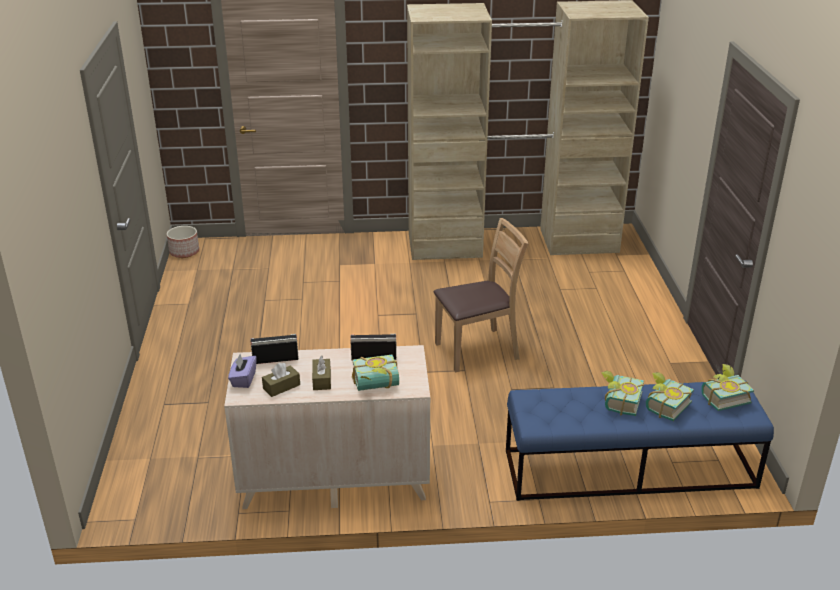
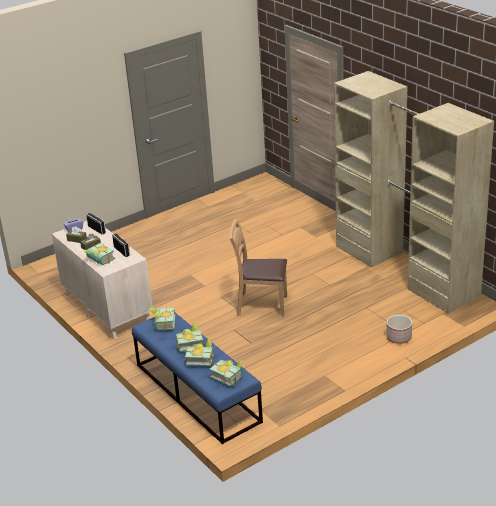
camera: 60 degrees right, 0 degrees up
planter [167,226,199,258] -> planter moved to [386,315,412,344]
brown chair [434,218,528,372] -> brown chair turned 150 degrees clockwise [229,219,287,316]
none -> book [148,307,175,332]

